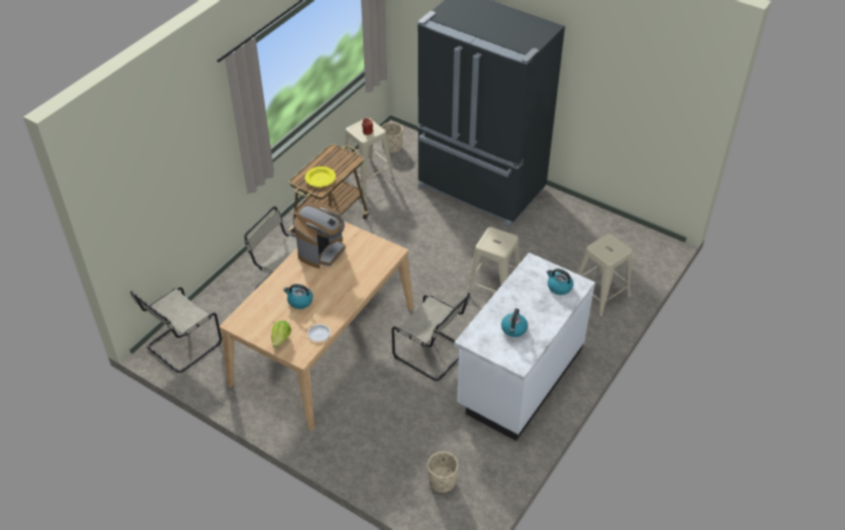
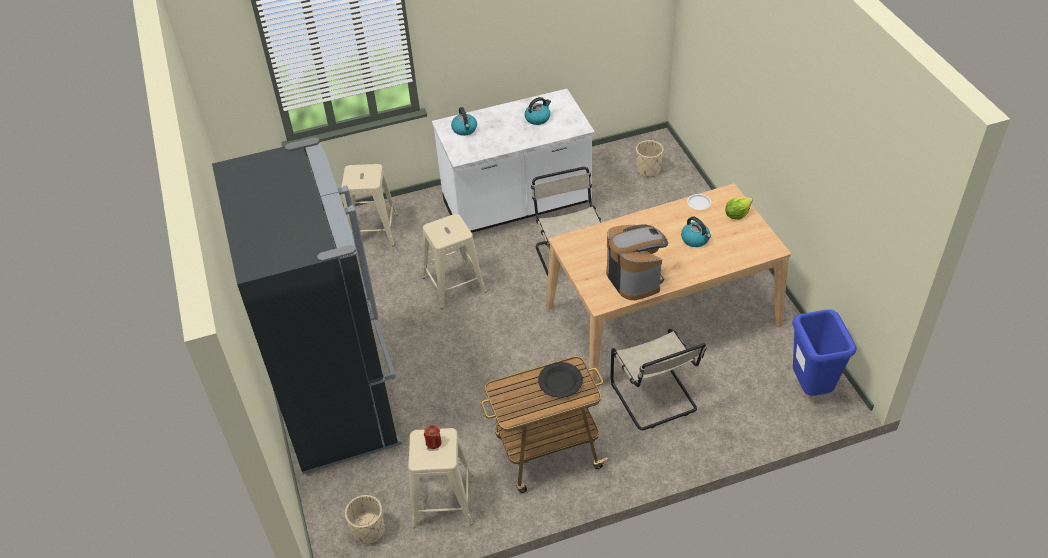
camera: 140 degrees left, 0 degrees up
beige chair [130,287,222,373] -> blue trash can [792,309,857,396]
coffee machine [294,202,346,269] -> coffee machine turned 90 degrees clockwise [606,224,668,300]
yellow plate [305,166,336,187] -> black plate [538,362,583,398]

